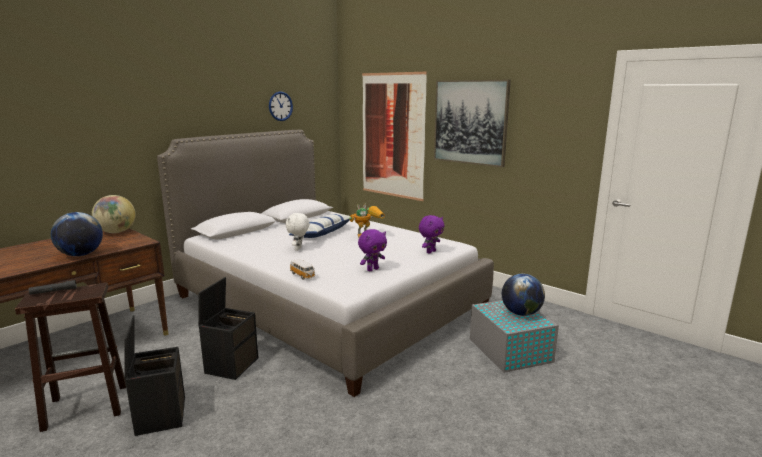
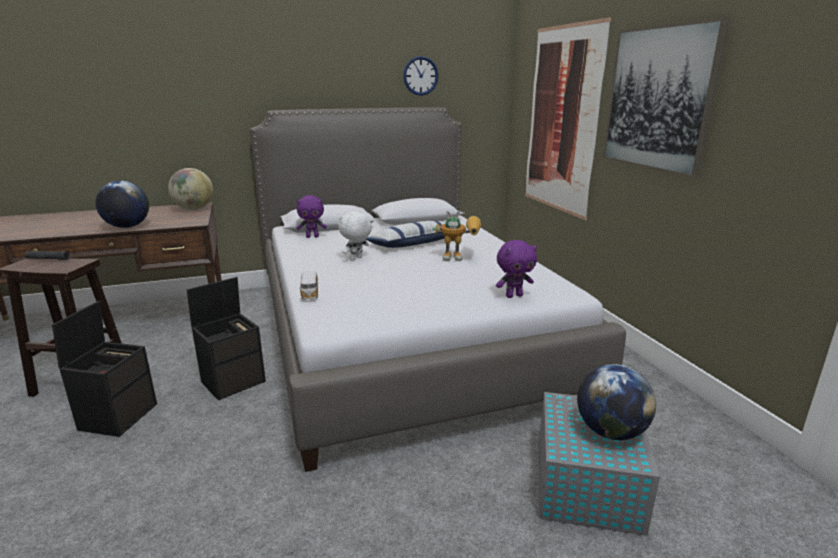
camera: 30 degrees right, 5 degrees up
purple plush toy [358,229,387,272] -> purple plush toy moved to [297,195,327,238]

